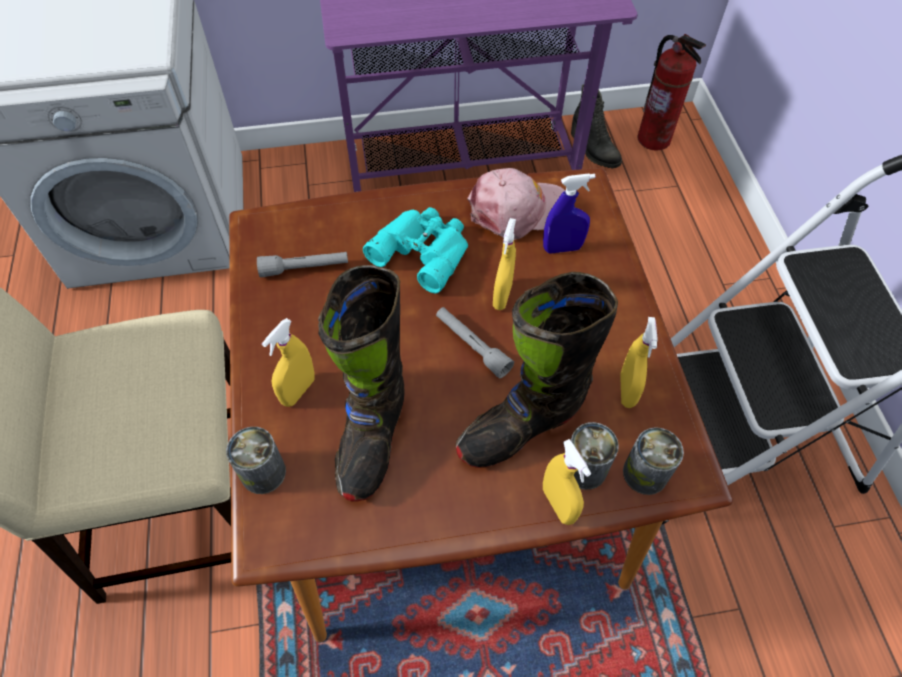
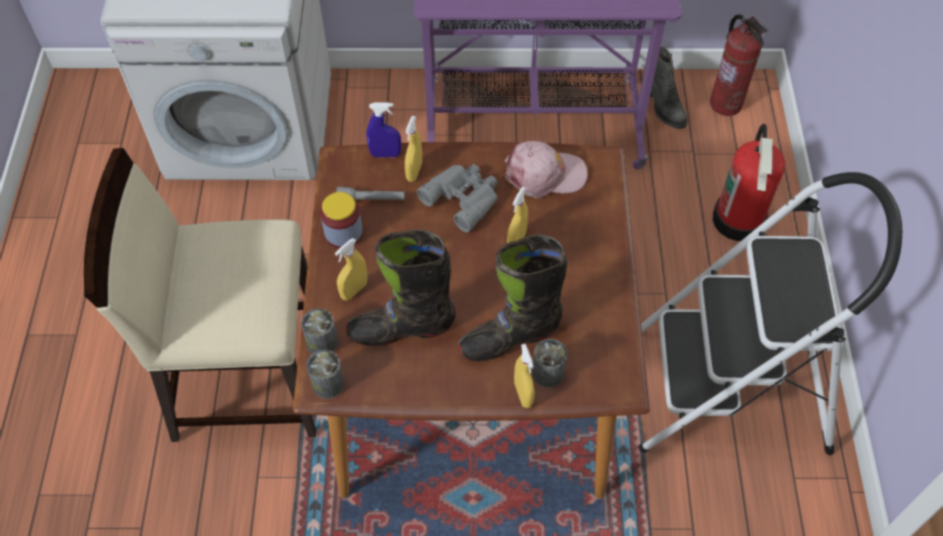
camera: 10 degrees right, 0 degrees up
black boot [318,265,405,501] -> black boot turned 60 degrees clockwise [346,229,456,346]
turquoise binoculars [363,207,468,293] -> grey binoculars [417,164,498,232]
grey flashlight [436,307,514,378] -> none
blue spray bottle [543,173,595,254] -> blue spray bottle moved to [366,103,401,157]
yellow spray bottle [620,317,658,408] -> yellow spray bottle moved to [405,116,422,182]
can [623,427,684,495] -> can moved to [307,350,344,399]
none -> jar [320,192,363,249]
none -> fire extinguisher [712,124,785,241]

